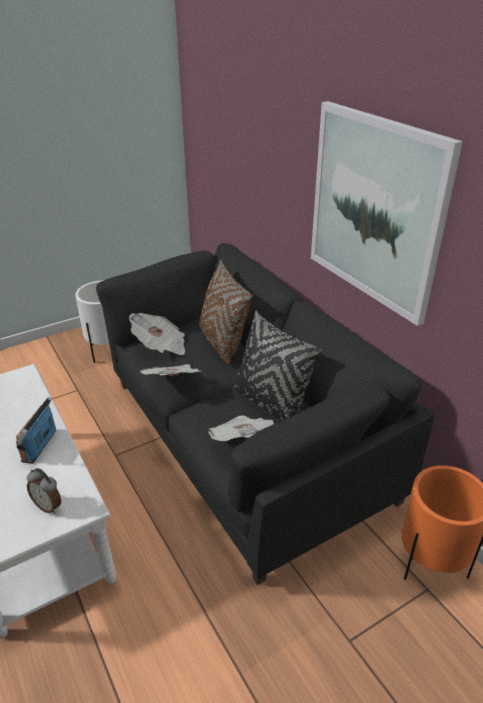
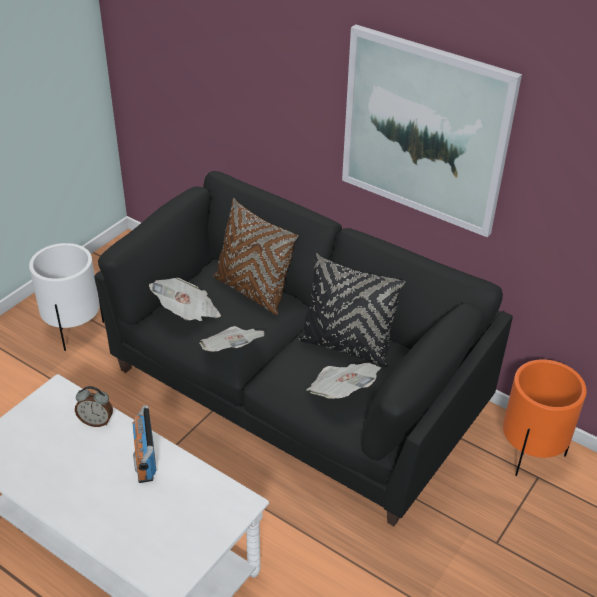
camera: 25 degrees left, 5 degrees up
alarm clock [27,468,61,513] -> alarm clock moved to [75,386,113,427]

